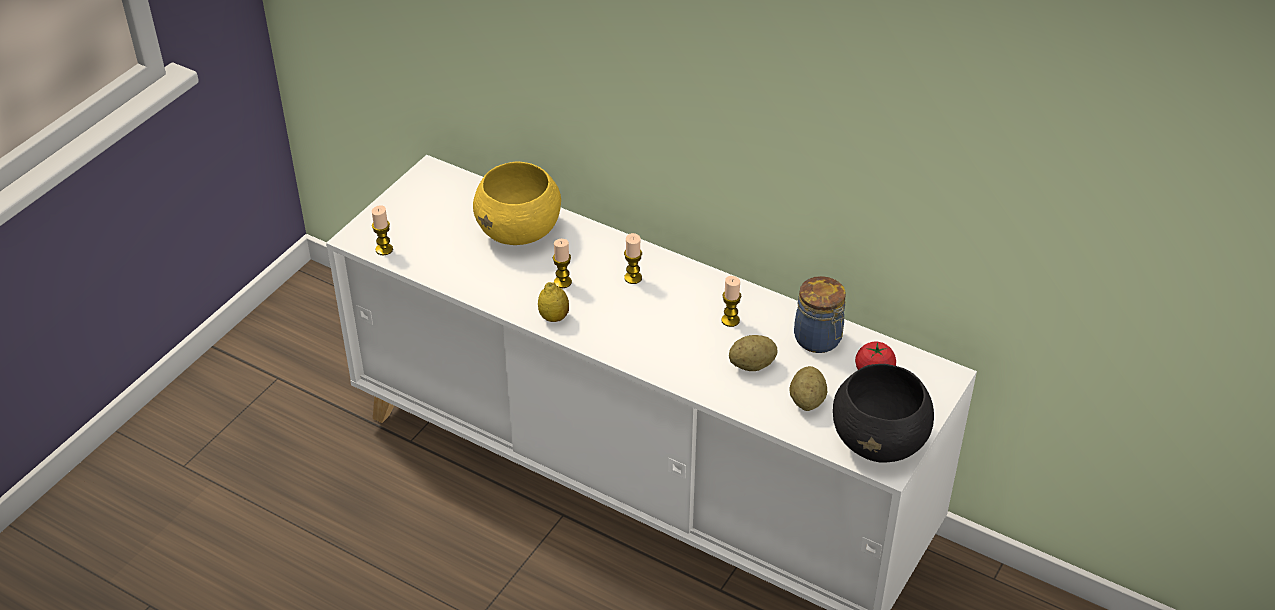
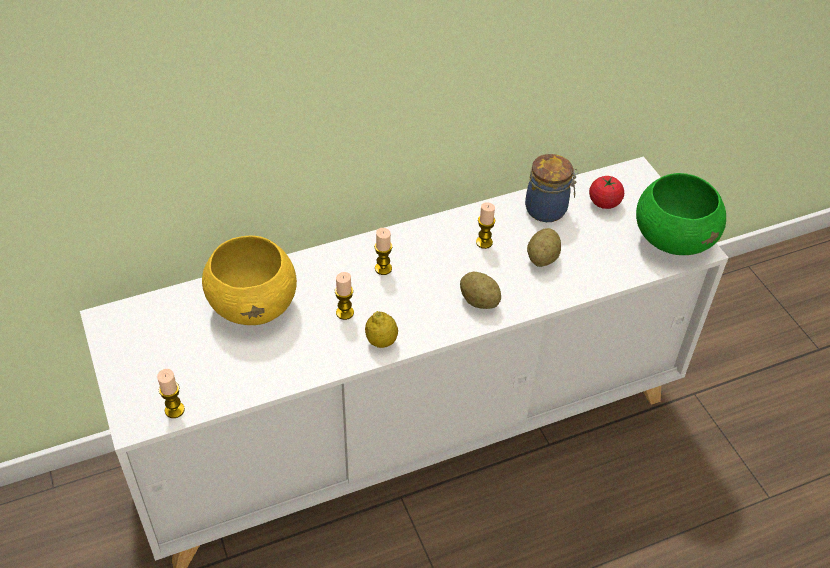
camera: 55 degrees left, 5 degrees up
potato [790,366,827,411] -> potato moved to [460,272,501,309]
black bowl [833,364,934,462] -> green bowl [636,173,726,255]

